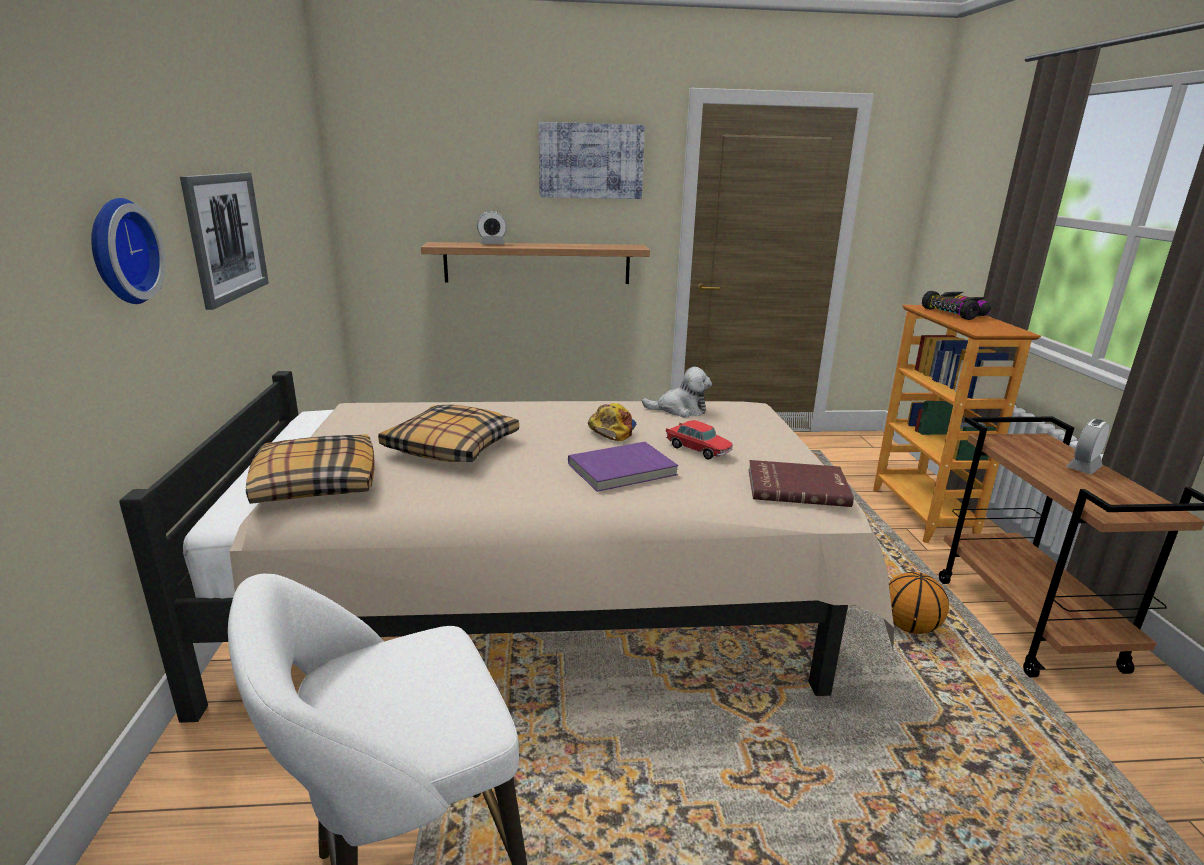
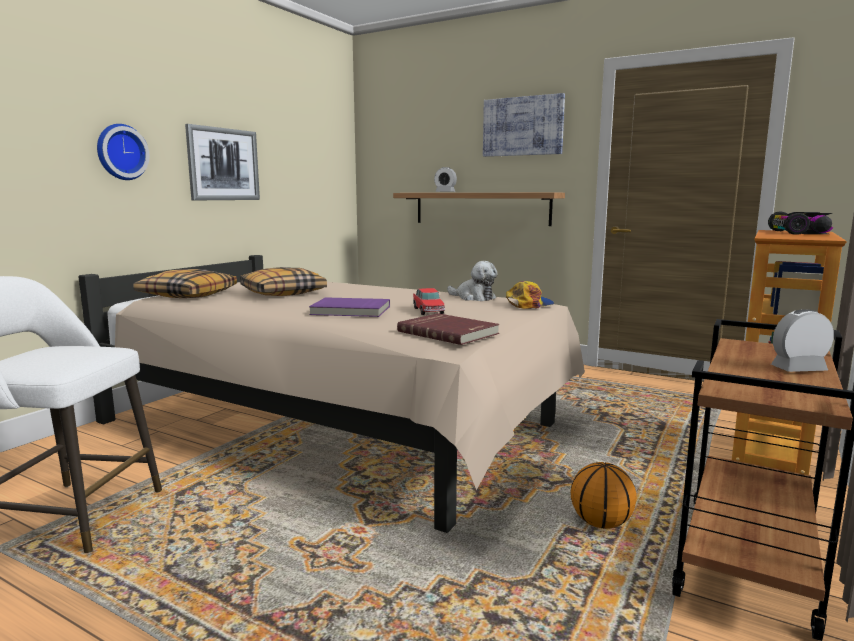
camera: 35 degrees right, 10 degrees down
cap [588,403,637,441] -> cap moved to [506,281,554,309]

